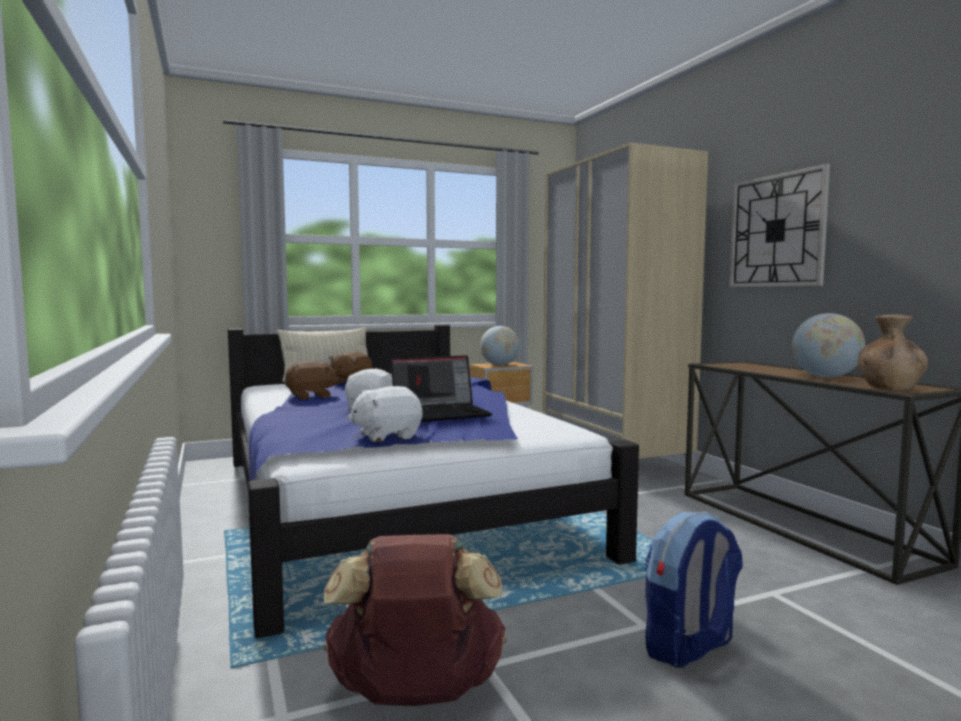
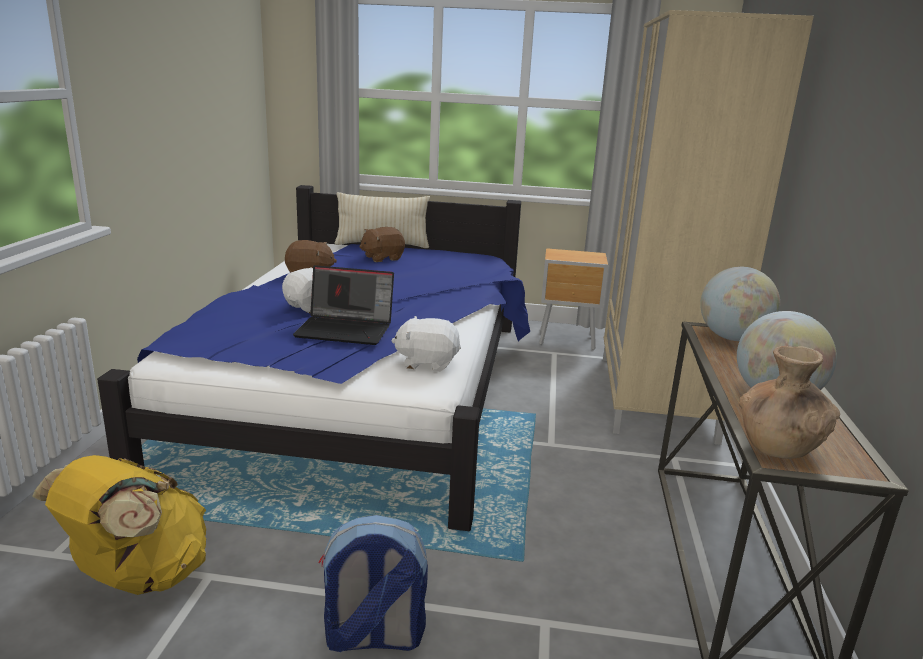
camera: 30 degrees right, 15 degrees up
brown backpack [324,534,506,706] -> yellow backpack [32,455,206,595]
white plush toy [347,386,423,442] -> white plush toy moved to [391,316,461,372]
globe [480,326,520,365] -> globe moved to [700,267,780,341]
wall clock [729,163,830,287] -> none

